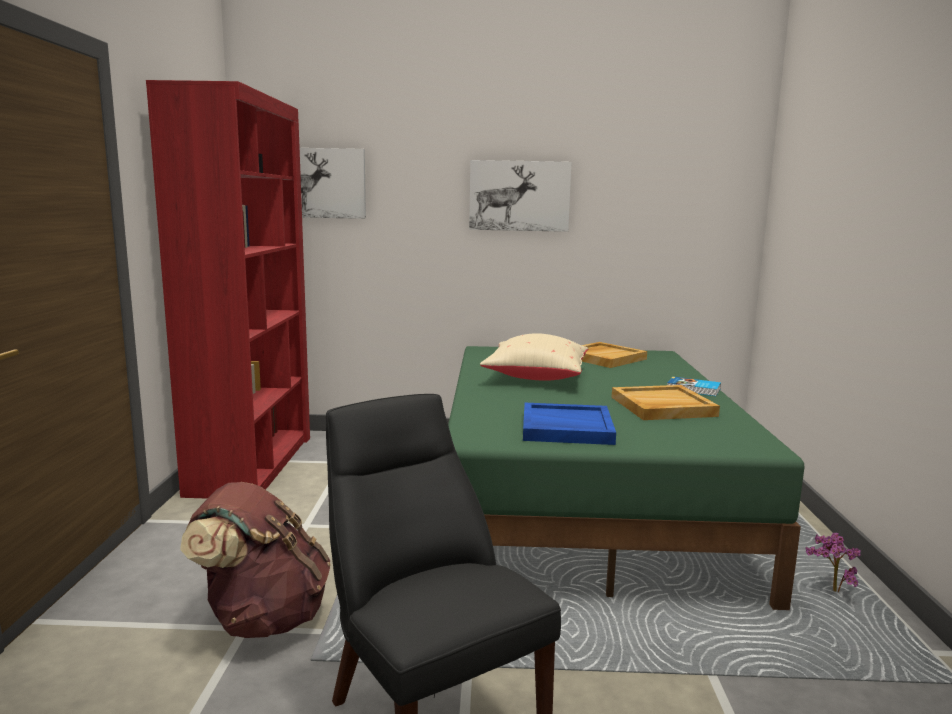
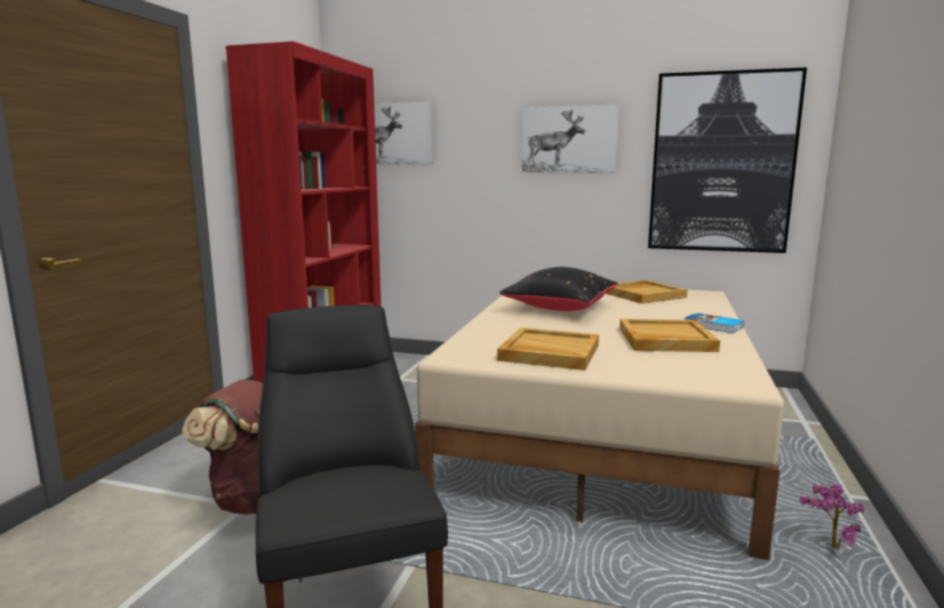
camera: 15 degrees right, 0 degrees up
green bed [448,346,804,610] -> beige bed [415,290,784,560]
beige pillow [480,333,588,381] -> black pillow [499,267,618,311]
blue tray [523,403,616,445] -> beige tray [497,327,599,370]
none -> picture [648,67,807,253]

